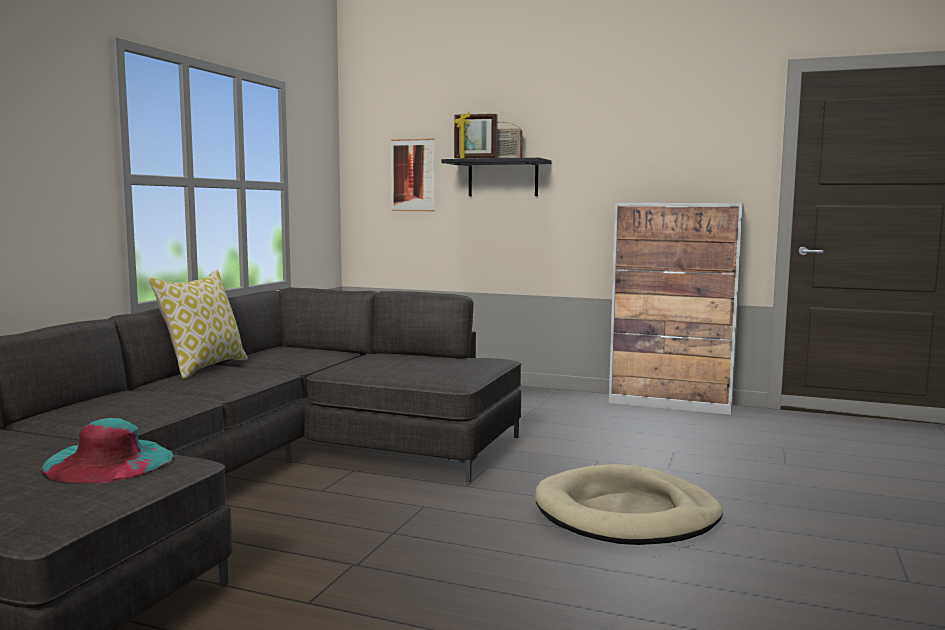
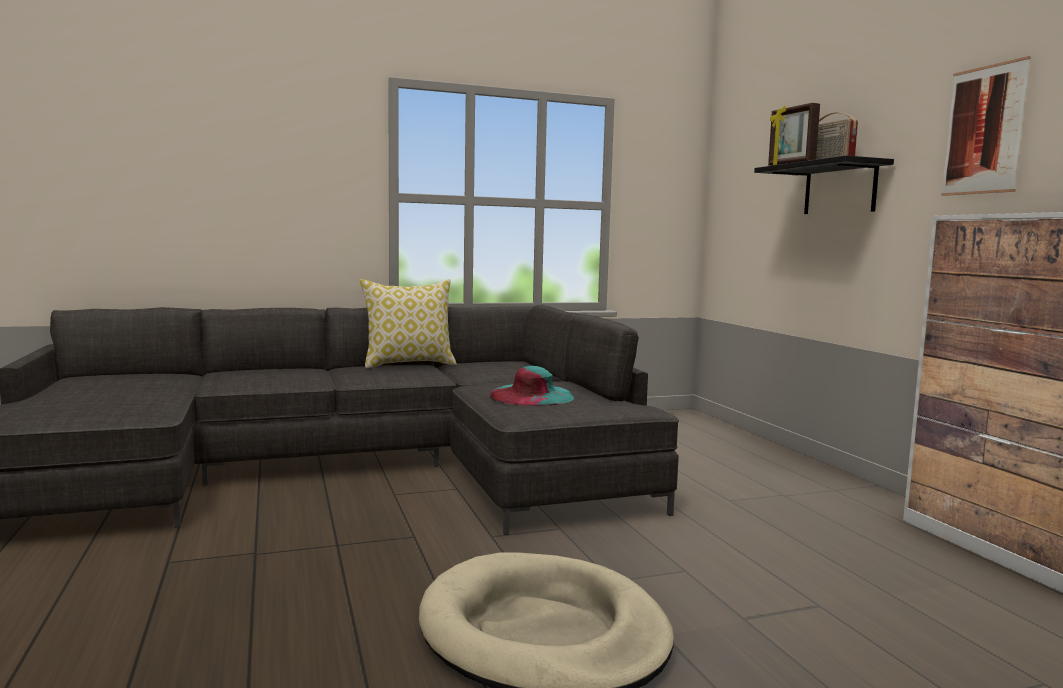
camera: 50 degrees right, 0 degrees up
turquoise hat [41,418,173,484] -> turquoise hat moved to [490,366,574,406]
picture [391,138,434,211] -> picture moved to [941,56,1031,196]

